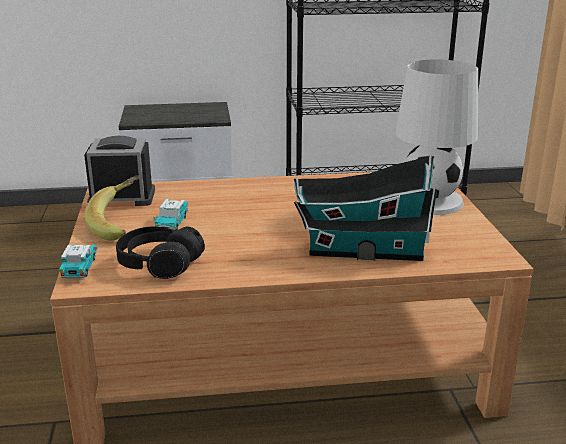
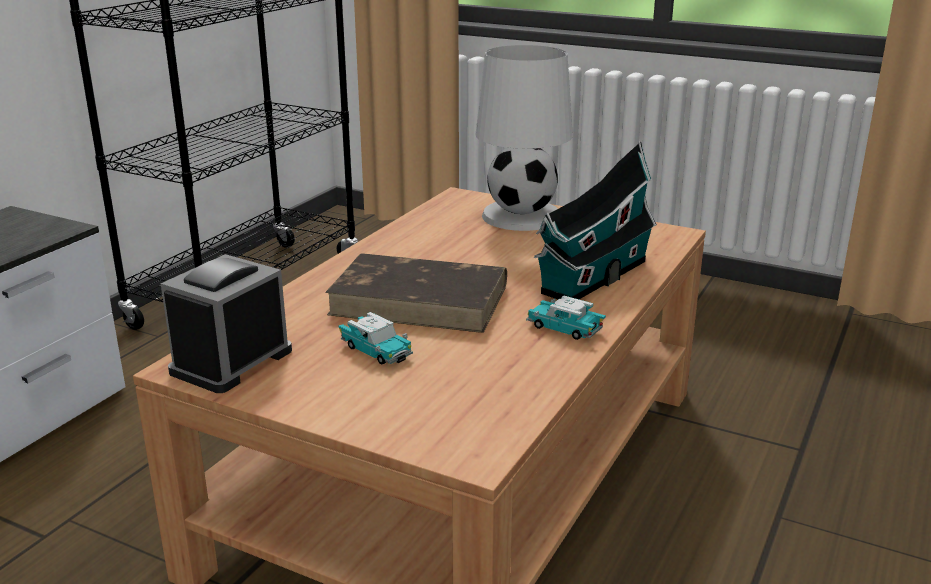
camera: 55 degrees left, 0 degrees up
toy car [59,245,98,279] -> toy car moved to [526,296,606,340]
banana [85,175,140,241] -> none
black headphones [116,226,205,279] -> none
none -> brown book [325,253,507,333]

